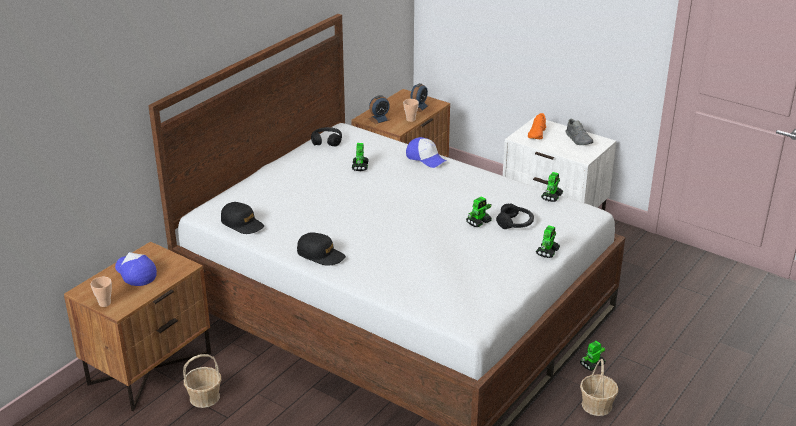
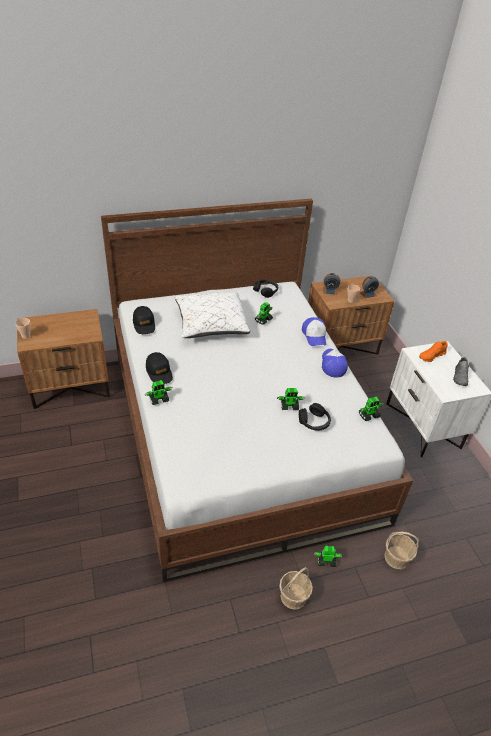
camera: 35 degrees right, 10 degrees up
cap [115,252,157,286] -> cap moved to [322,349,348,377]
basket [183,354,221,408] -> basket moved to [384,532,419,569]
toy robot [536,225,560,258] -> toy robot moved to [145,380,173,405]
none -> white pillow [175,292,250,338]

